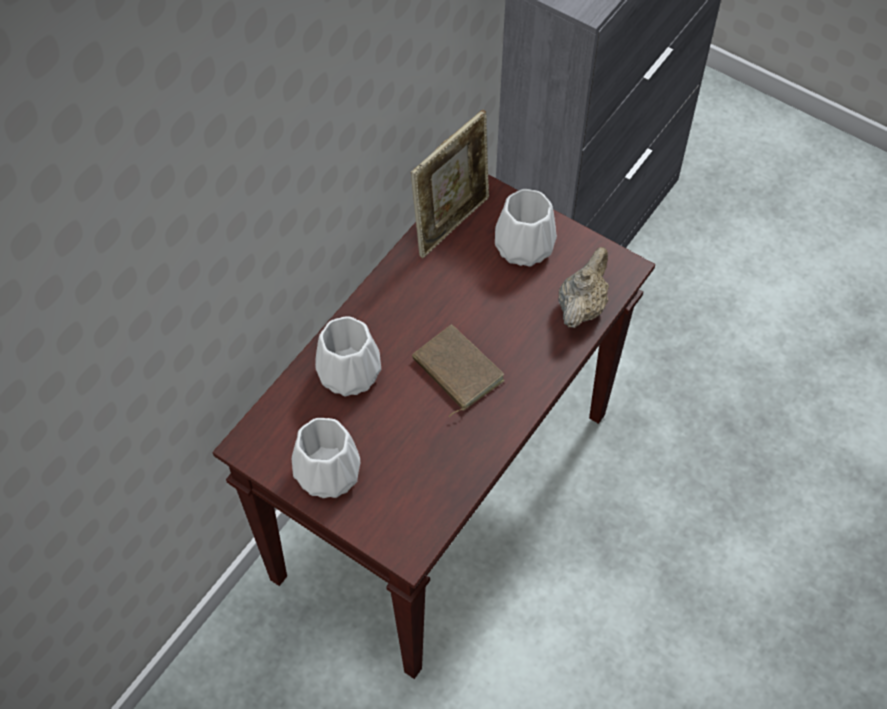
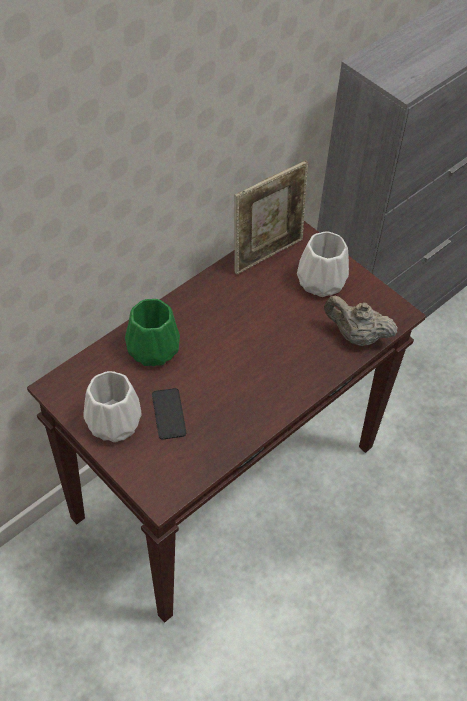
camera: 10 degrees right, 5 degrees down
white vase [315,316,381,396] -> green vase [125,299,180,366]
brown book [412,325,505,417] -> none
beige teapot [558,247,609,328] -> beige teapot turned 105 degrees counterclockwise [324,296,398,346]
none -> phone [152,388,186,440]

